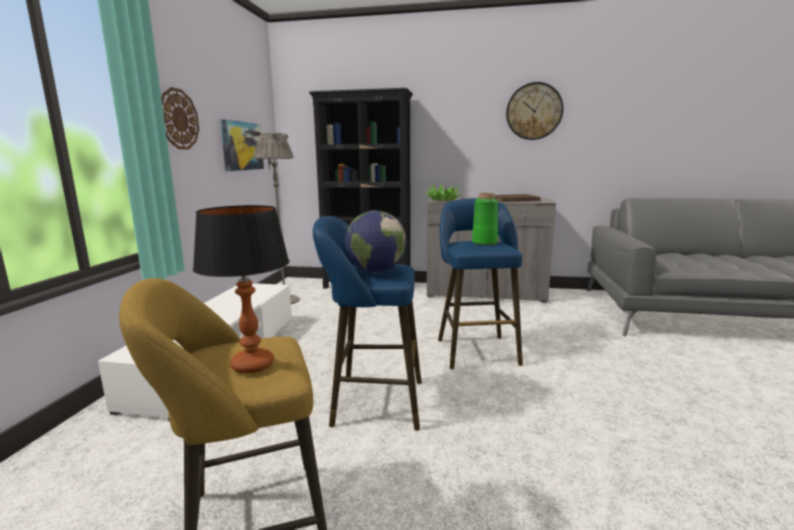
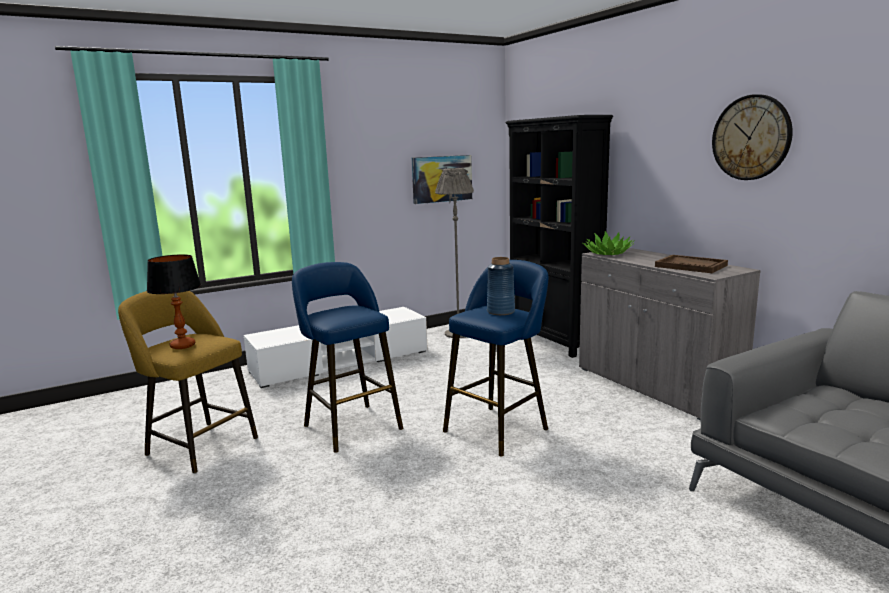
camera: 50 degrees right, 0 degrees up
wall clock [161,87,199,149] -> none
globe [345,211,406,272] -> none
green vase [472,193,498,245] -> blue vase [487,257,515,315]

